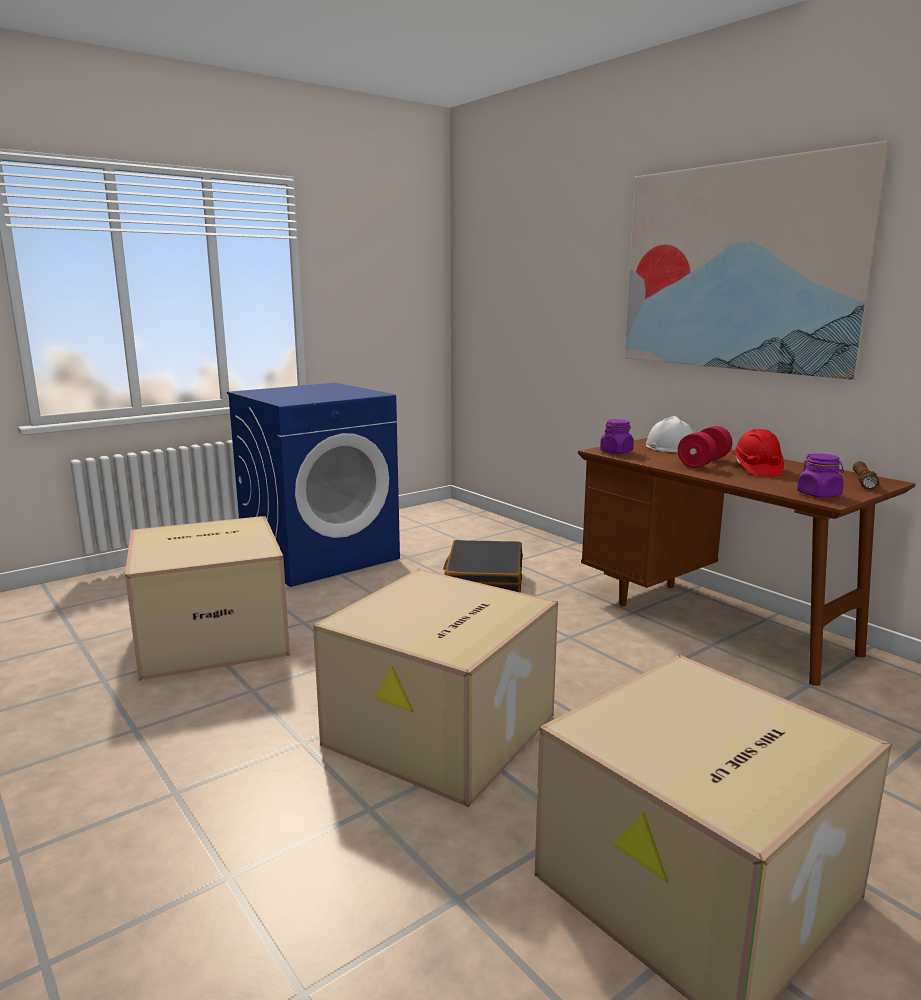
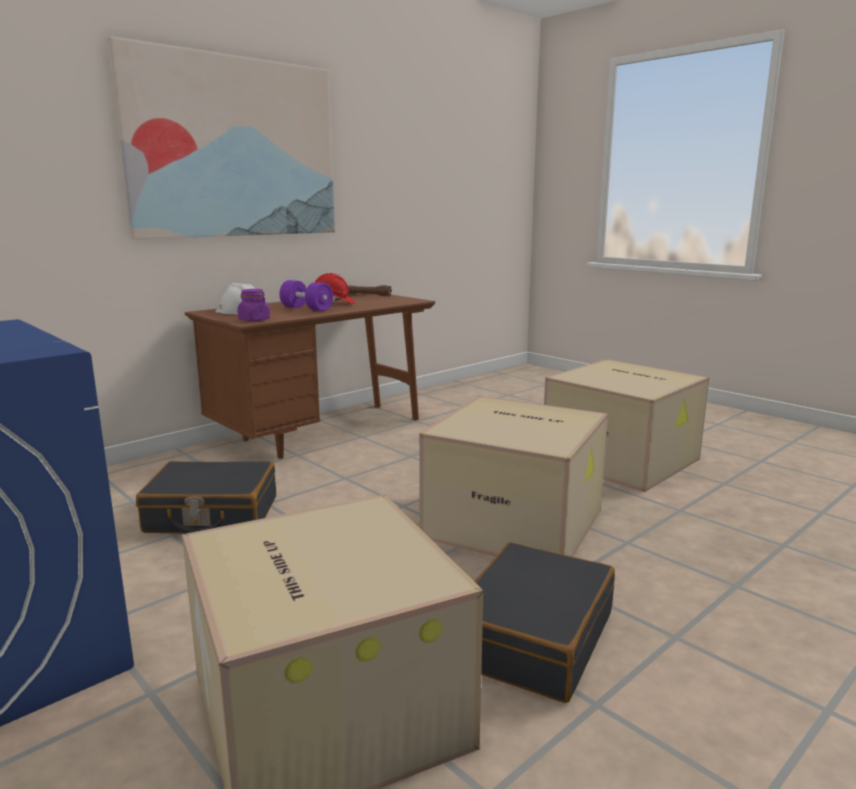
camera: 95 degrees left, 0 degrees up
red dumbbell [677,426,732,468] -> purple dumbbell [279,280,333,311]
purple jar [797,453,844,497] -> none
none -> black suitcase [474,542,615,703]

